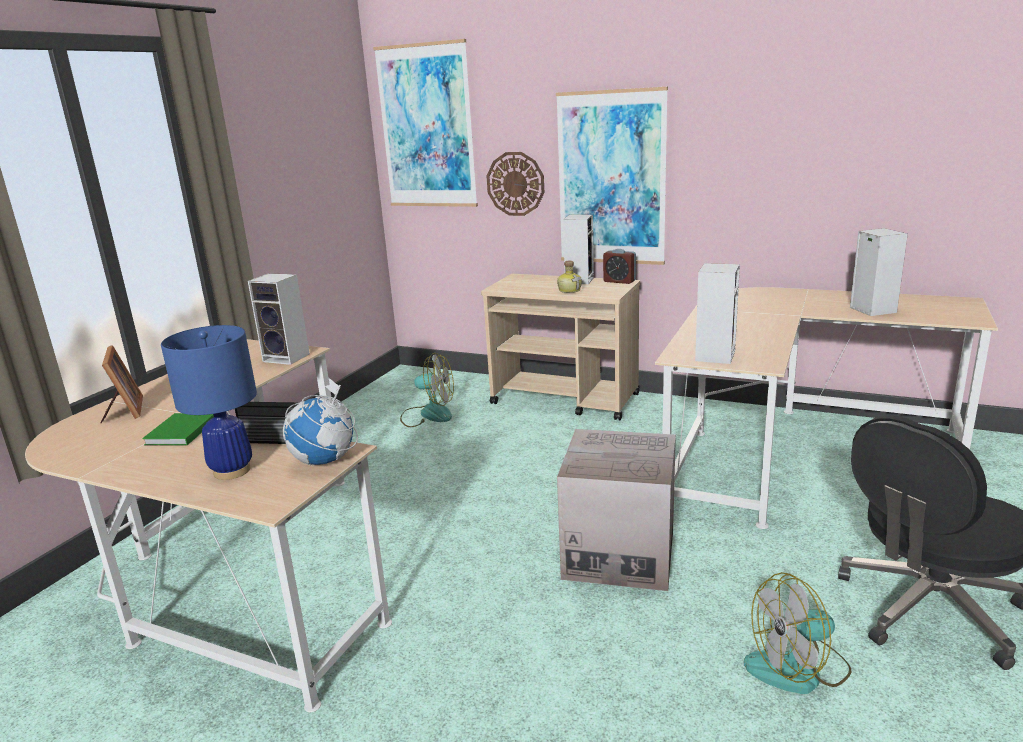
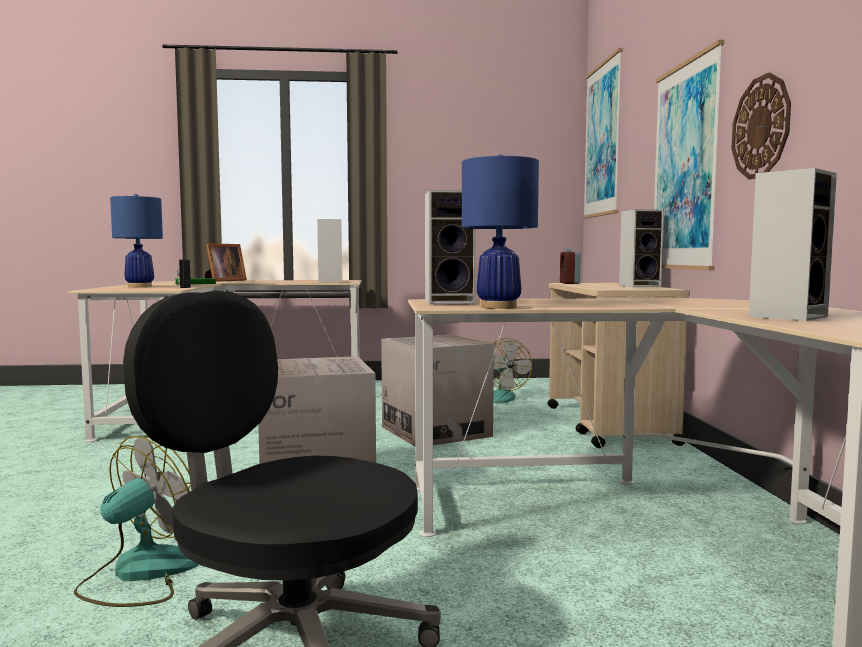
camera: 60 degrees right, 15 degrees down
globe [283,377,358,465] -> none
wall clock [487,152,545,216] -> wall clock moved to [731,72,791,180]
bottle [557,261,582,293] -> none
alarm clock [603,249,636,284] -> alarm clock moved to [560,248,581,284]
fan [744,572,852,694] -> fan turned 75 degrees clockwise [74,436,199,607]
none -> cardboard box [381,334,494,447]
none -> blue table lamp [462,155,539,309]

